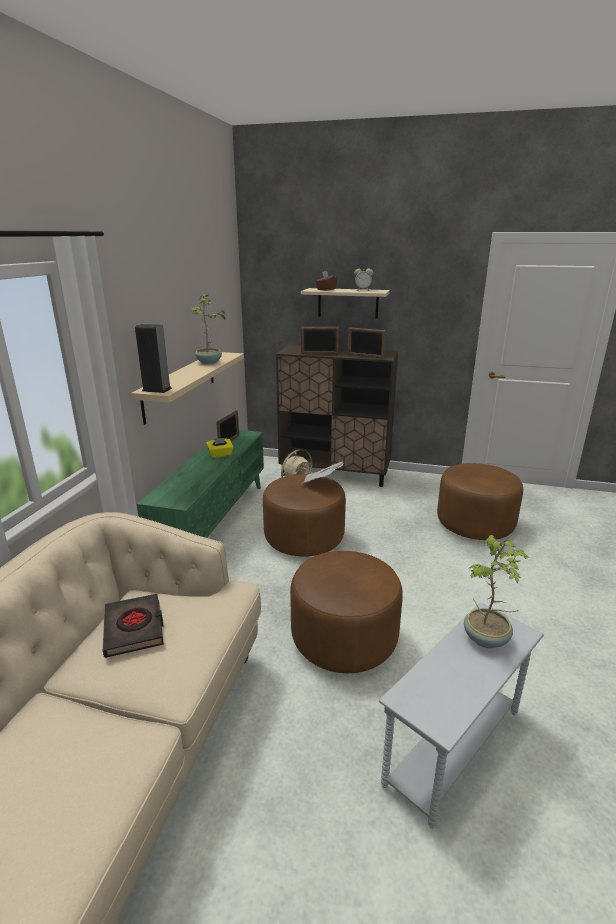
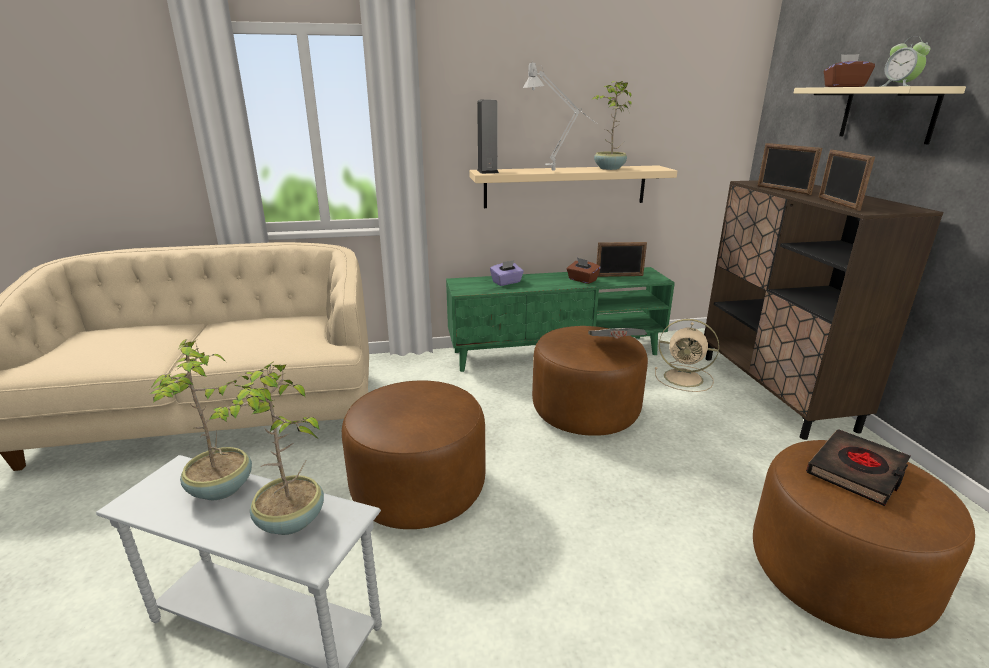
camera: 65 degrees right, 0 degrees up
black book [103,594,164,658] -> black book moved to [806,429,910,506]
yellow tissue box [206,438,233,458] -> brown tissue box [567,258,601,284]
none -> potted plant [150,339,260,500]
none -> purple tissue box [490,260,524,286]
none -> grey table lamp [523,62,598,170]

